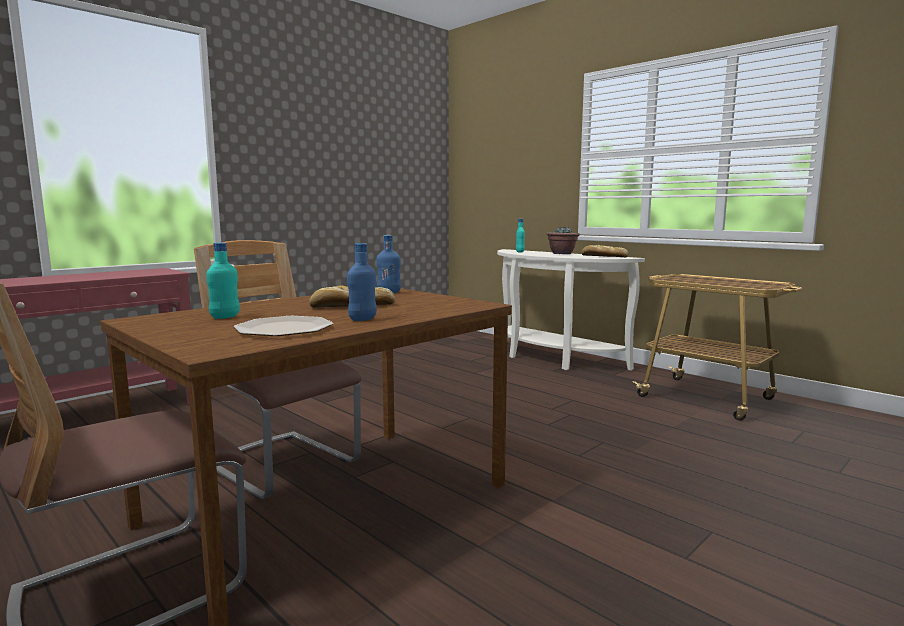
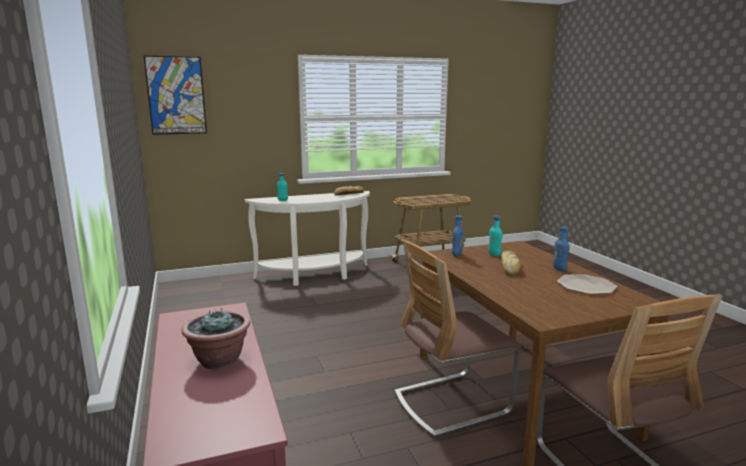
camera: 65 degrees left, 5 degrees up
turquoise bottle [206,242,240,319] -> turquoise bottle moved to [488,216,503,257]
potted plant [546,226,580,254] -> potted plant moved to [181,308,250,370]
none -> picture [144,56,207,135]

